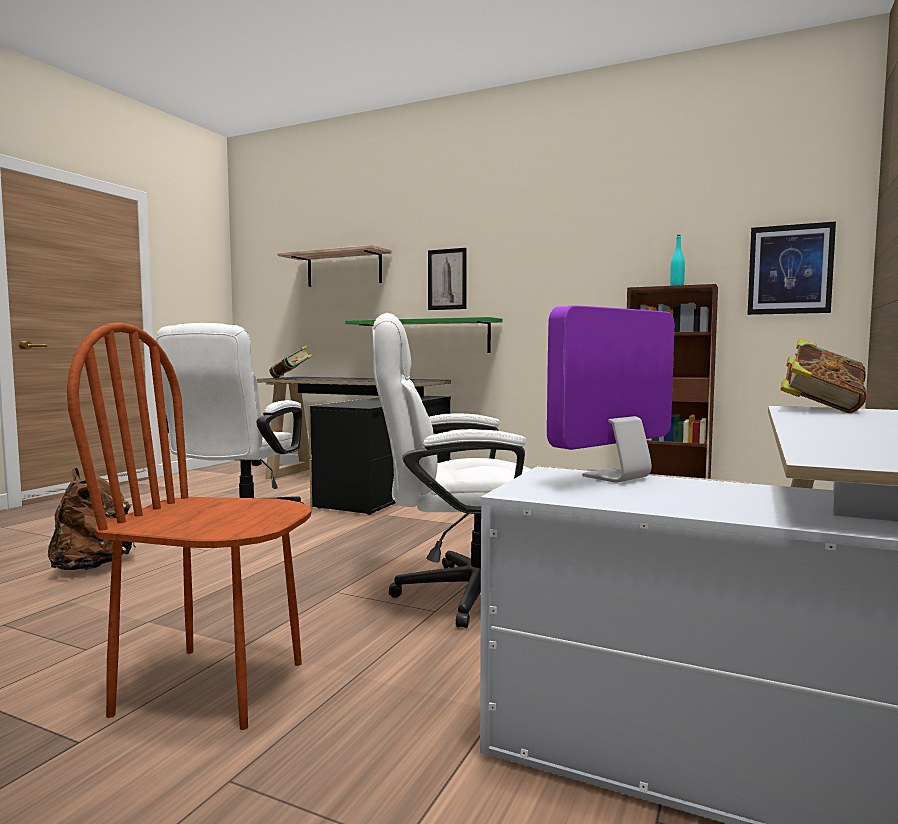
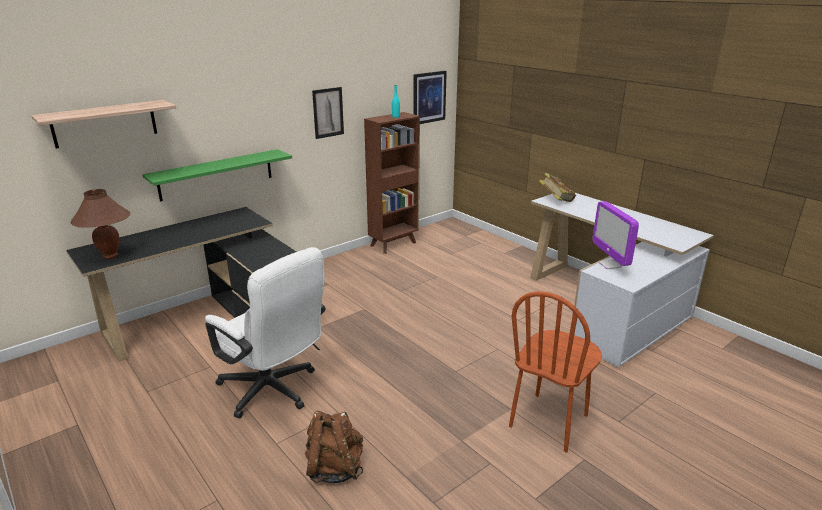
camera: 65 degrees left, 20 degrees up
book [269,345,314,378] -> brown table lamp [71,189,130,259]
white office chair [372,313,531,628] -> none
picture [428,248,467,310] -> picture moved to [312,87,344,139]

